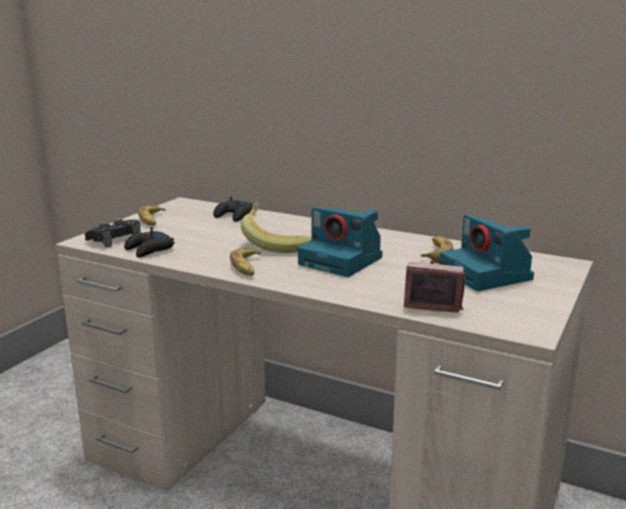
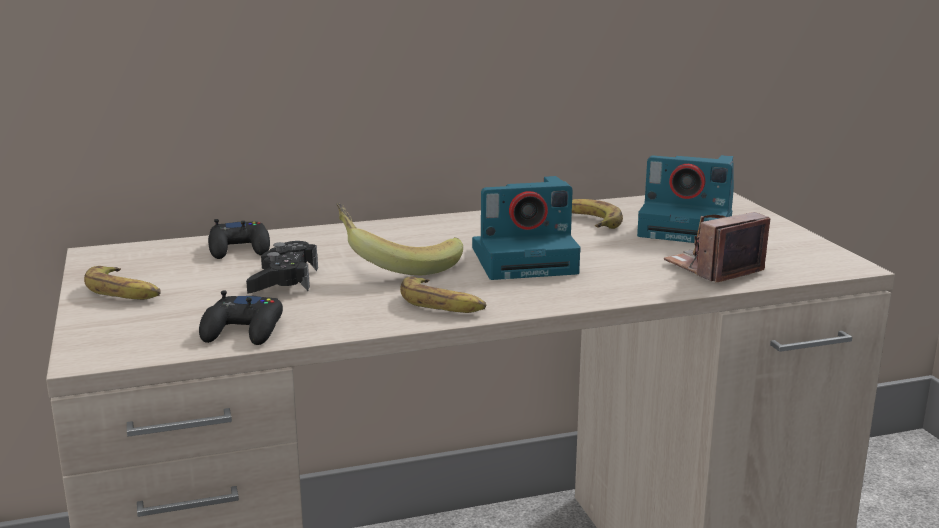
camera: 45 degrees left, 0 degrees up
black game controller [85,218,141,248] -> black game controller moved to [246,241,318,294]

